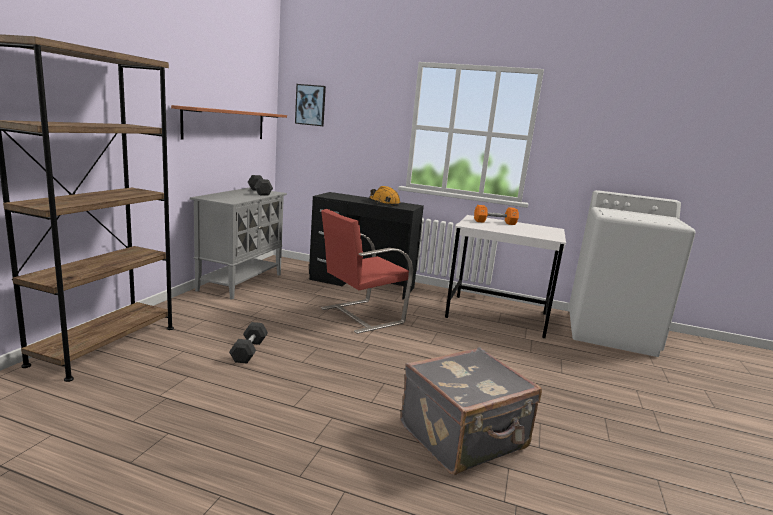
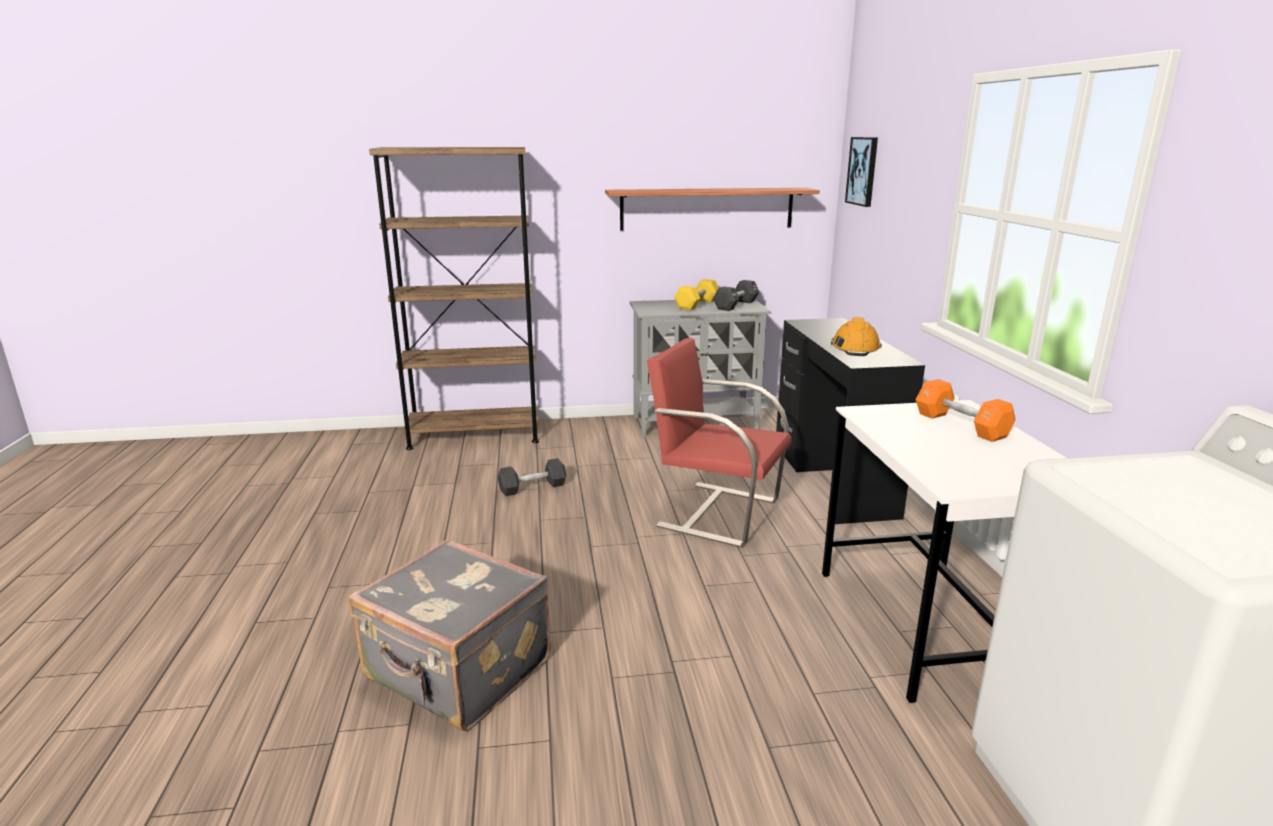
camera: 65 degrees right, 5 degrees up
none -> yellow dumbbell [674,279,719,310]

